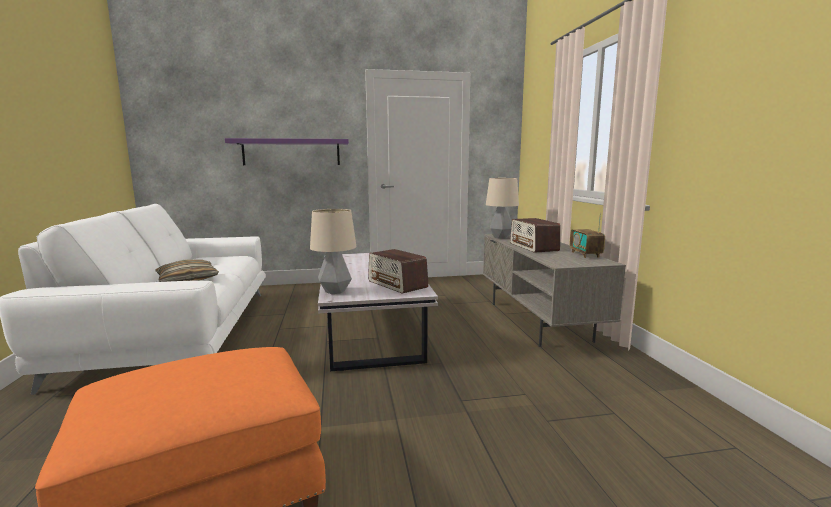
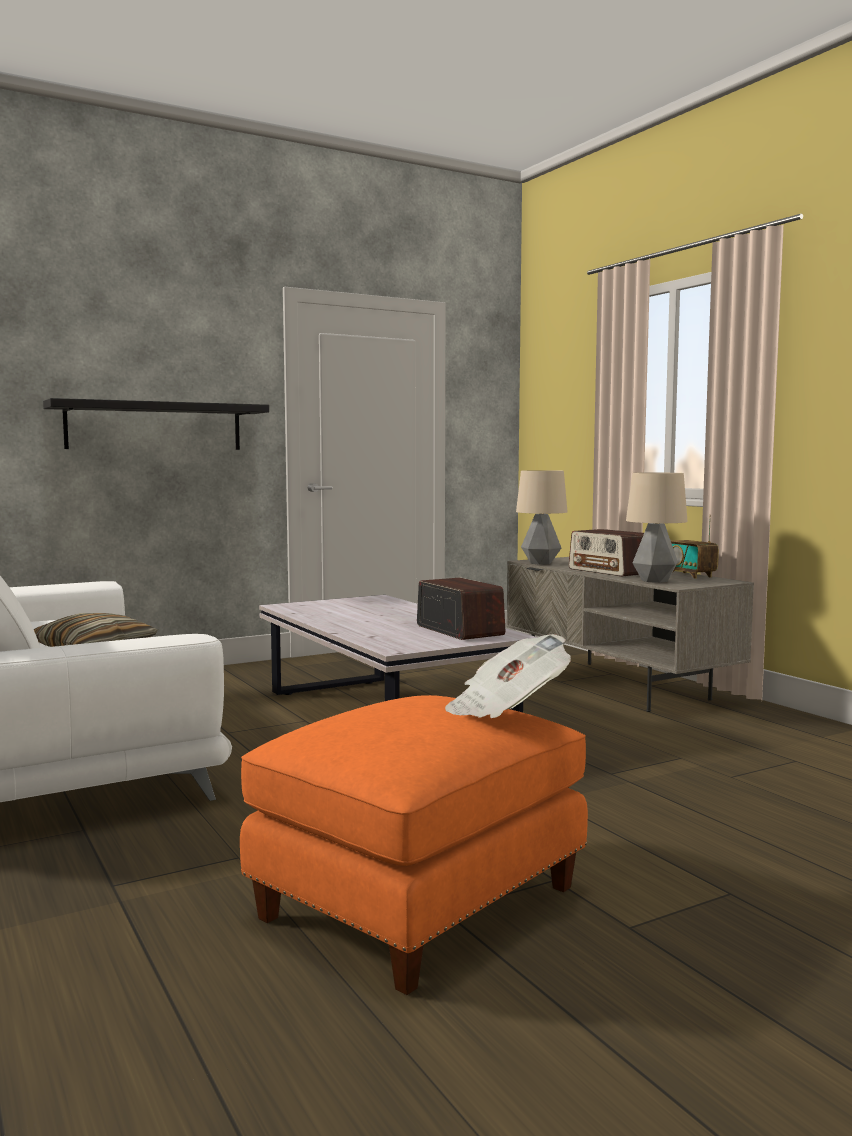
camera: 20 degrees left, 5 degrees down
purple shelf [225,138,349,165] -> black shelf [43,398,269,450]
table lamp [310,209,356,294] -> table lamp moved to [626,473,688,583]
radio [368,249,428,293] -> radio turned 150 degrees counterclockwise [417,578,505,640]
none -> newspaper [445,634,571,718]

